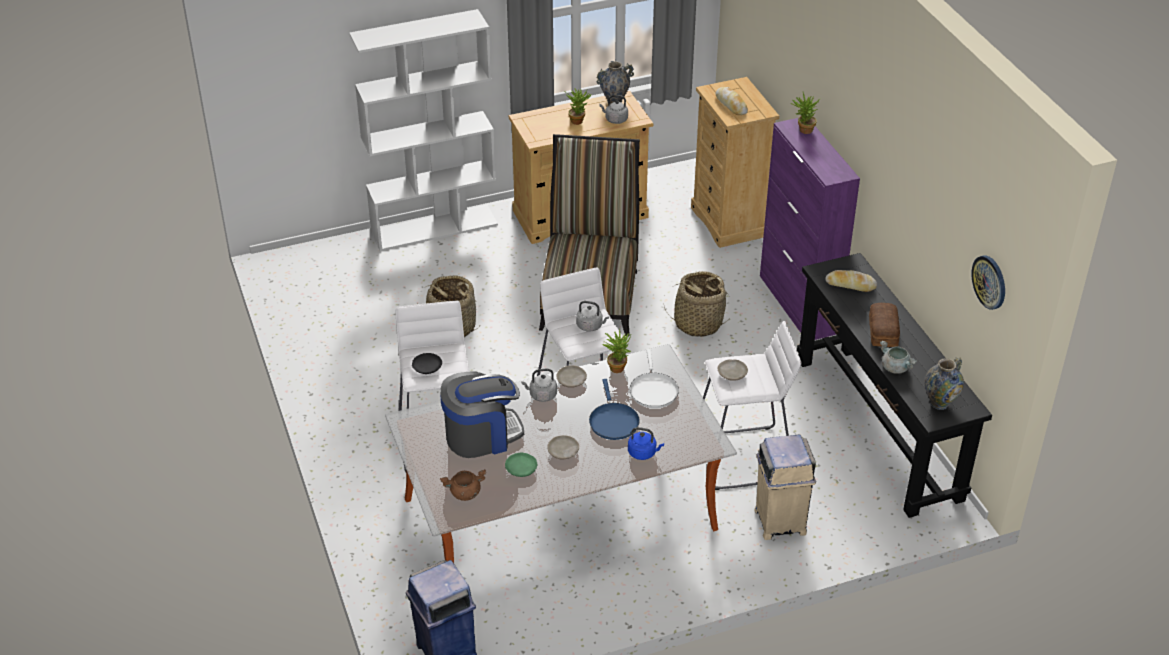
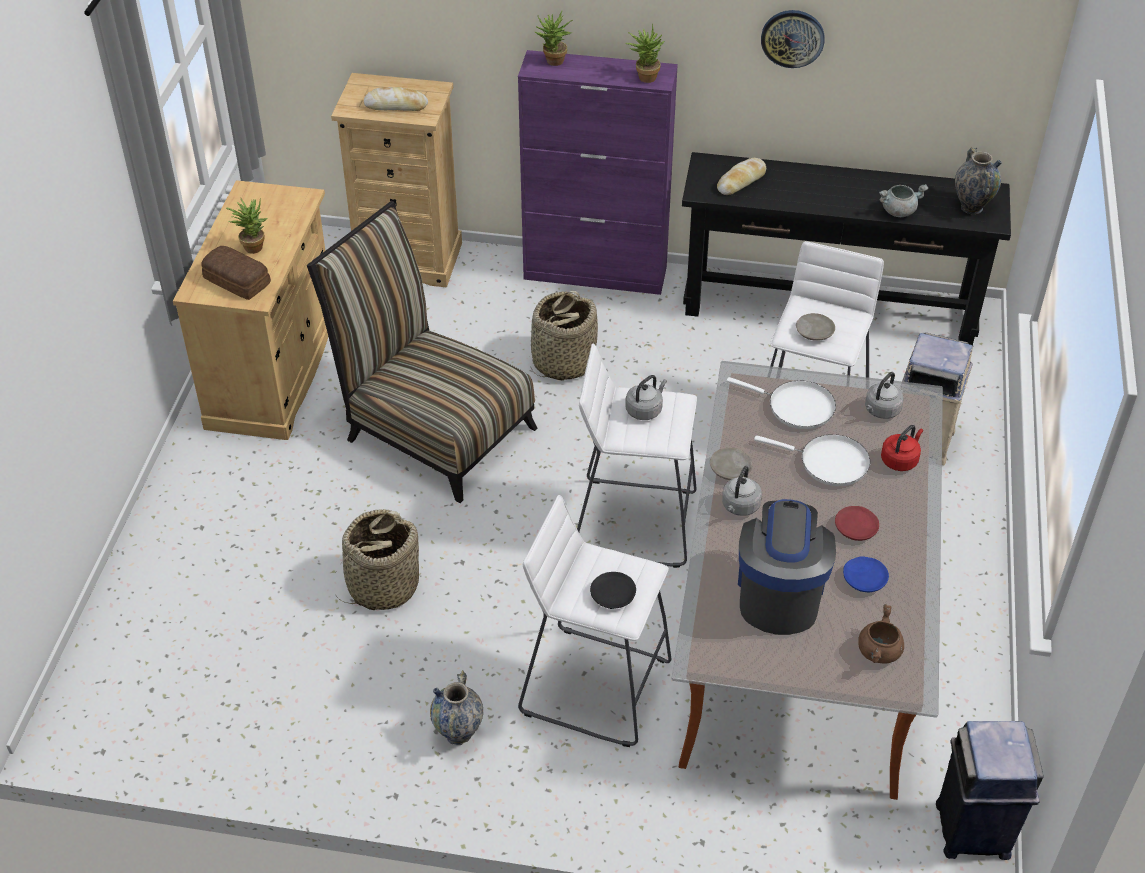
camera: 60 degrees left, 5 degrees up
white bookcase [349,9,498,251] -> none
green plate [505,452,537,477] -> blue plate [843,556,889,592]
beige plate [547,435,579,460] -> red plate [835,506,879,541]
blue frying pan [589,379,640,440] -> white frying pan [754,434,870,486]
vase [596,61,634,104] -> vase moved to [430,670,483,745]
grey kettle [599,95,628,124] -> grey kettle moved to [865,372,904,419]
potted plant [602,329,631,373] -> potted plant moved to [625,24,664,83]
blue kettle [628,427,664,460] -> red kettle [881,425,923,471]
bread [869,303,900,347] -> bread moved to [201,246,271,300]
wall clock [971,255,1005,310] -> wall clock moved to [761,10,825,68]

